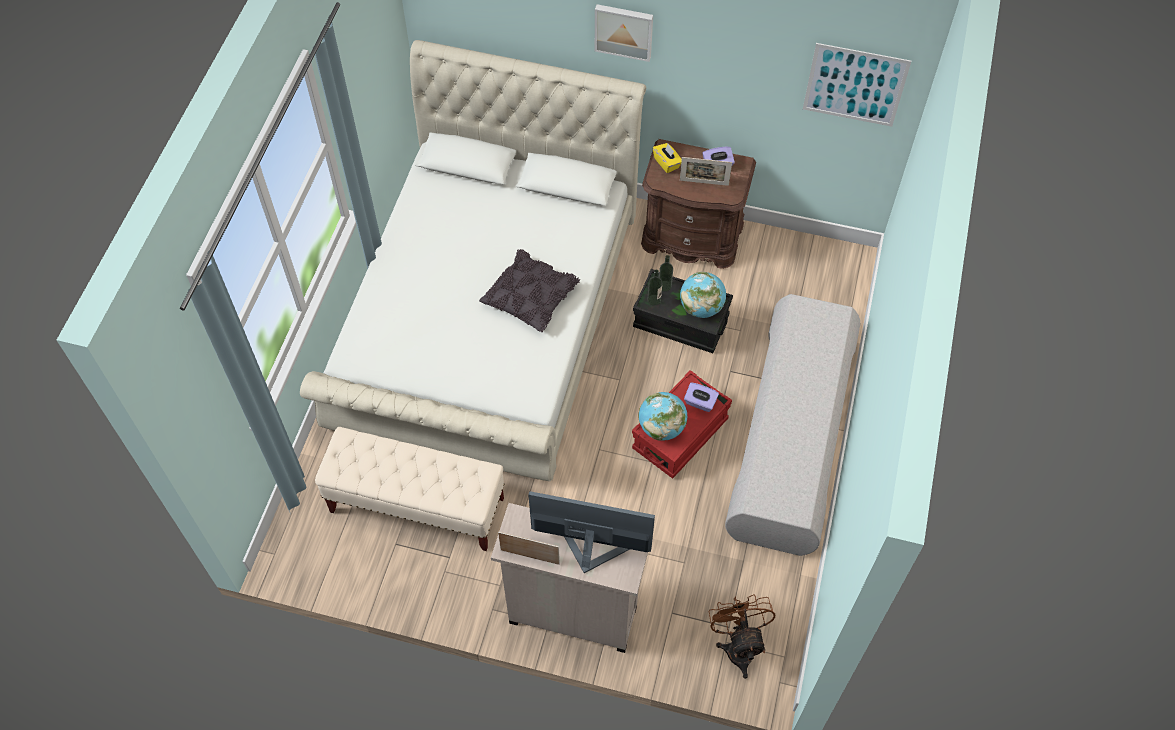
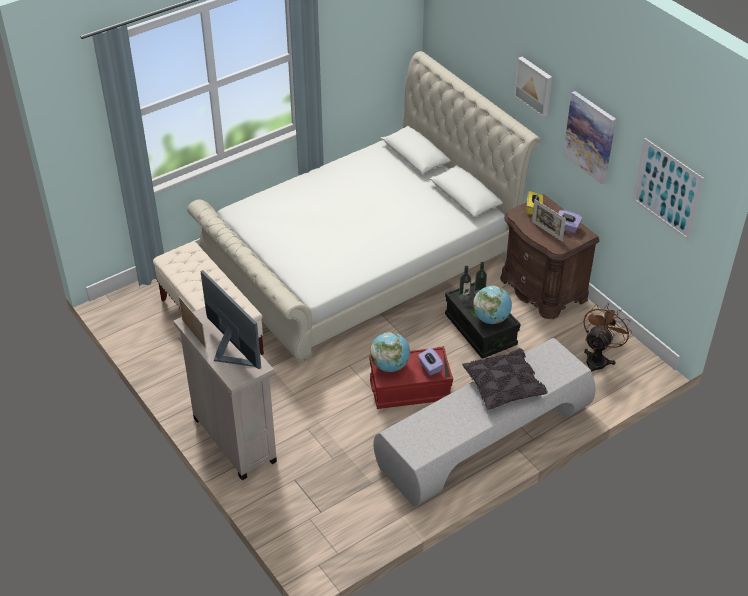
camera: 40 degrees right, 15 degrees down
black pillow [479,249,580,332] -> black pillow moved to [462,348,548,410]
brown fan [709,594,775,679] -> brown fan moved to [583,303,632,372]
none -> picture [563,91,616,184]

